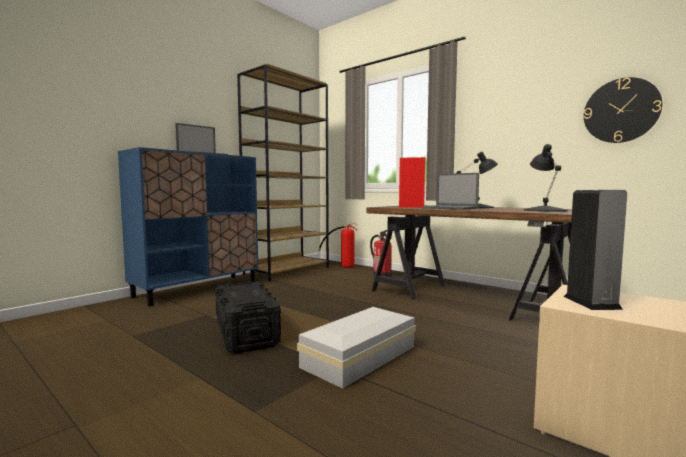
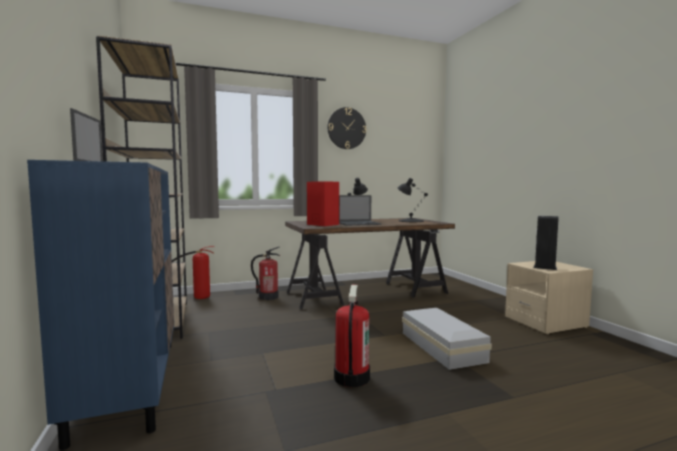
camera: 60 degrees left, 0 degrees up
black storage box [215,282,281,353] -> fire extinguisher [334,285,370,387]
wall clock [584,77,662,143] -> wall clock moved to [328,107,366,149]

